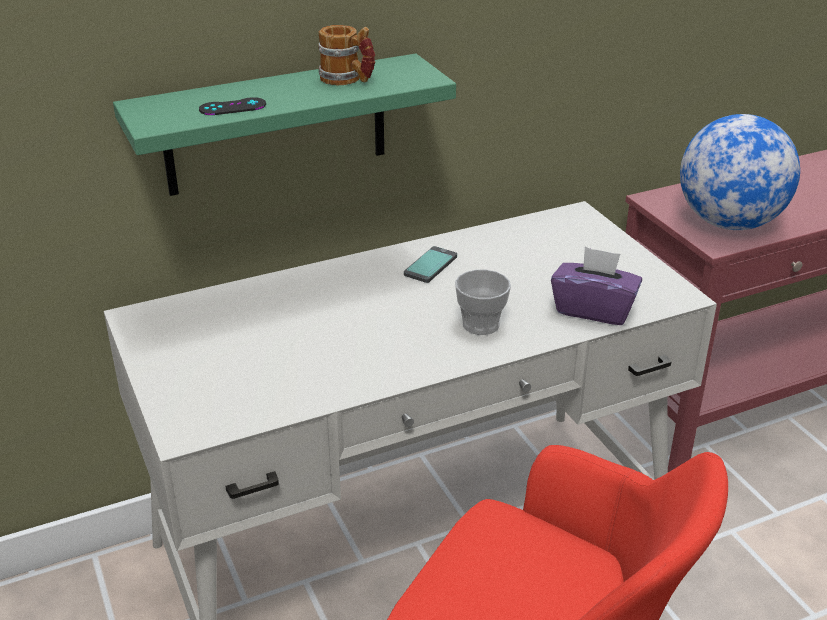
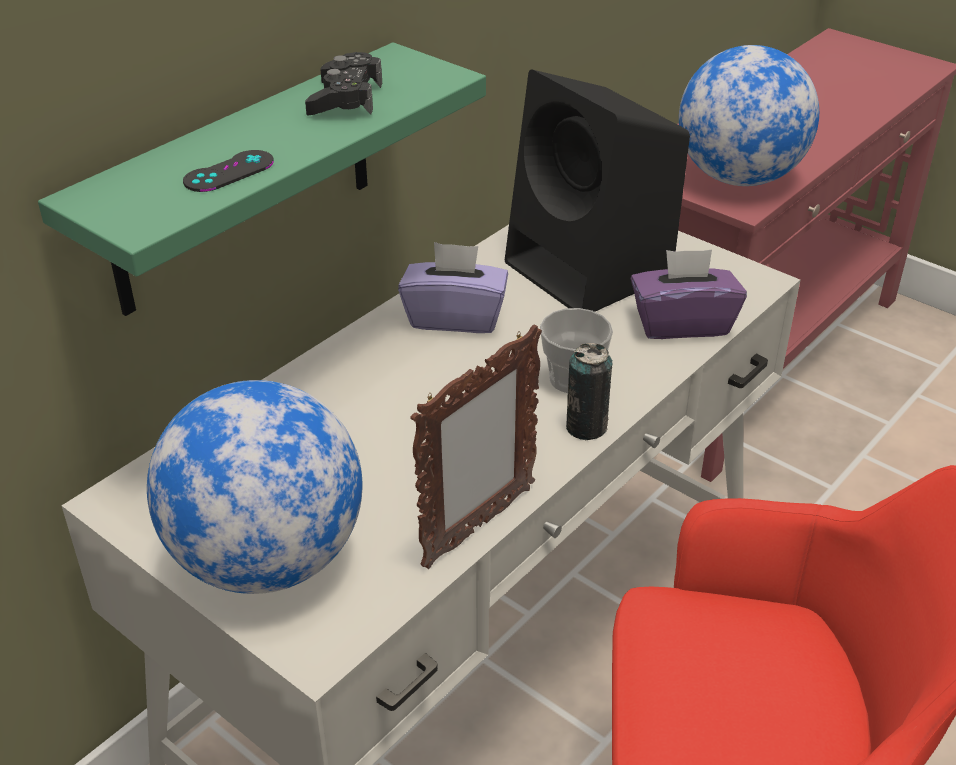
camera: 25 degrees left, 5 degrees up
mug [318,25,375,85] -> black game controller [305,52,382,115]
phone [404,246,457,283] -> purple tissue box [398,242,508,333]
none -> globe [147,380,363,594]
none -> picture frame [410,324,542,569]
none -> black speaker [505,69,690,312]
none -> can [566,343,612,440]

